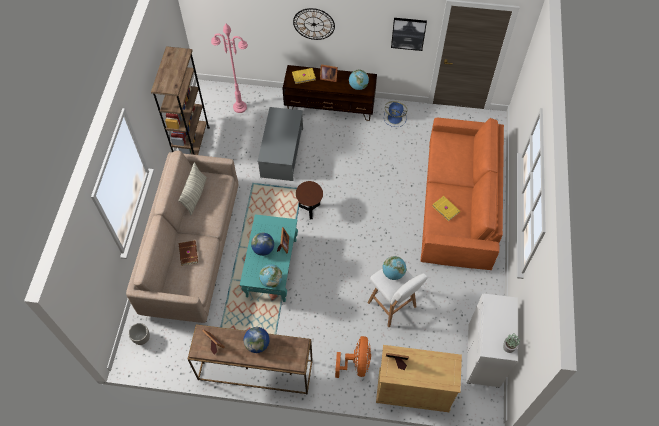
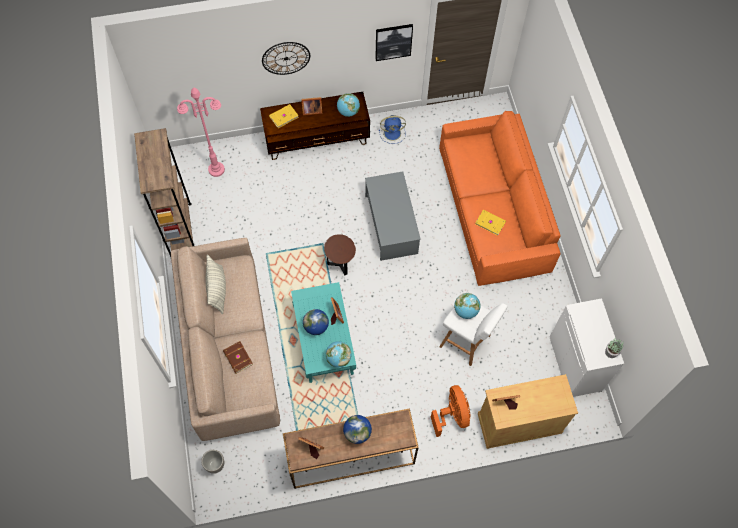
camera: 20 degrees left, 5 degrees up
grey coffee table [257,107,303,181] -> grey coffee table moved to [365,171,421,261]

